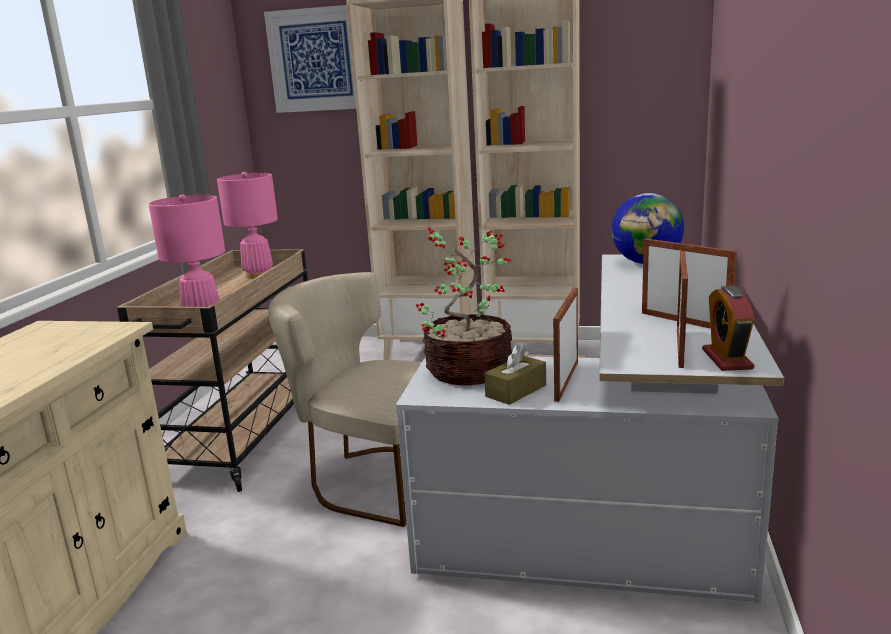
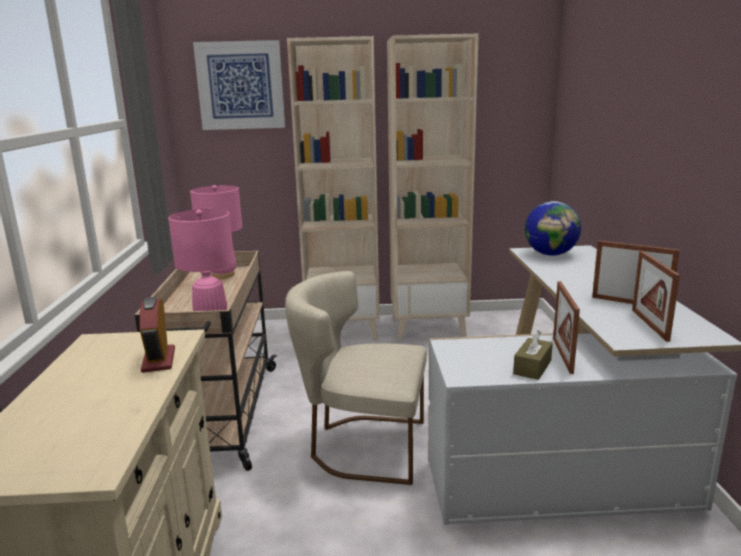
camera: 15 degrees left, 0 degrees up
potted plant [416,226,512,385] -> none
alarm clock [702,286,754,371] -> alarm clock moved to [139,297,175,373]

